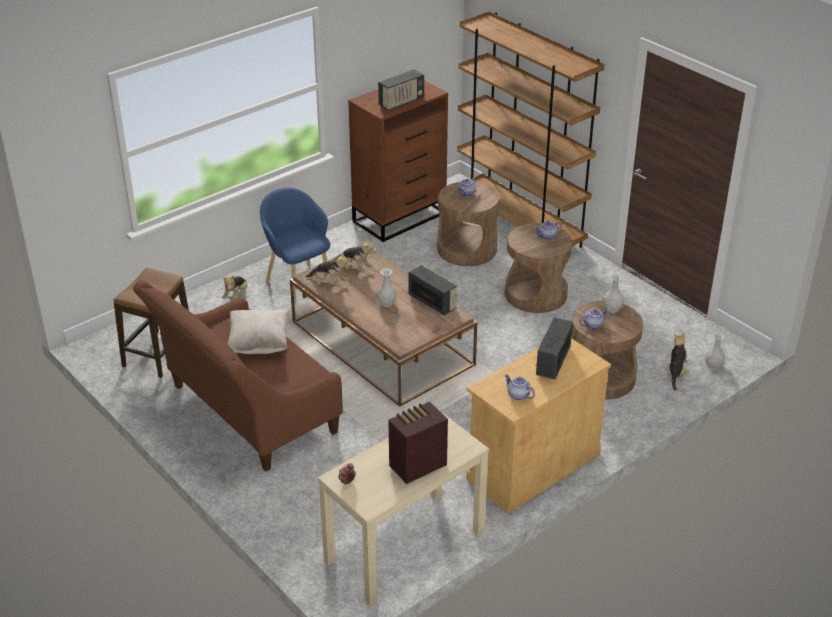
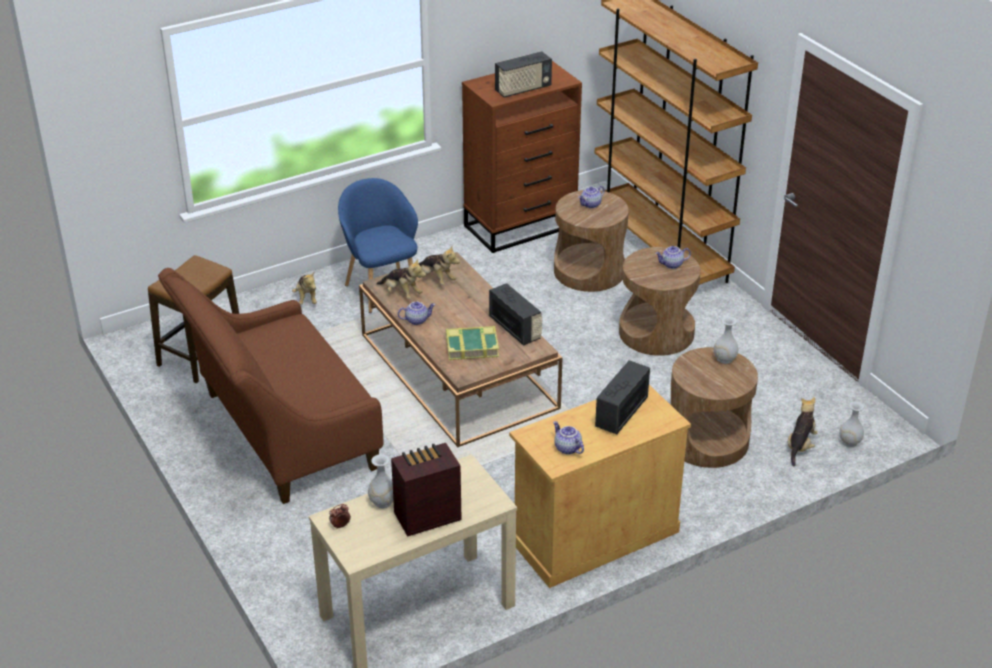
camera: 10 degrees right, 0 degrees up
plush toy [222,275,247,301] -> plush toy turned 45 degrees counterclockwise [292,272,317,305]
beige pillow [227,310,289,354] -> none
white vase [377,269,397,307] -> white vase moved to [368,454,393,508]
teapot [579,309,609,329] -> teapot moved to [398,302,435,325]
none -> book [446,326,499,360]

